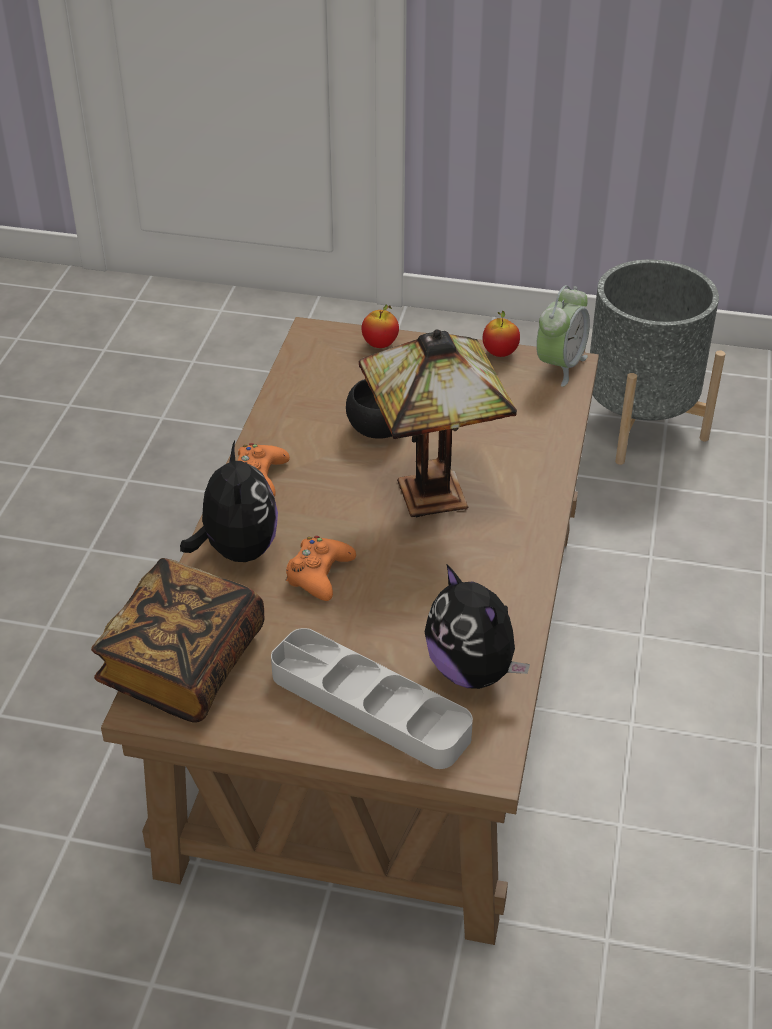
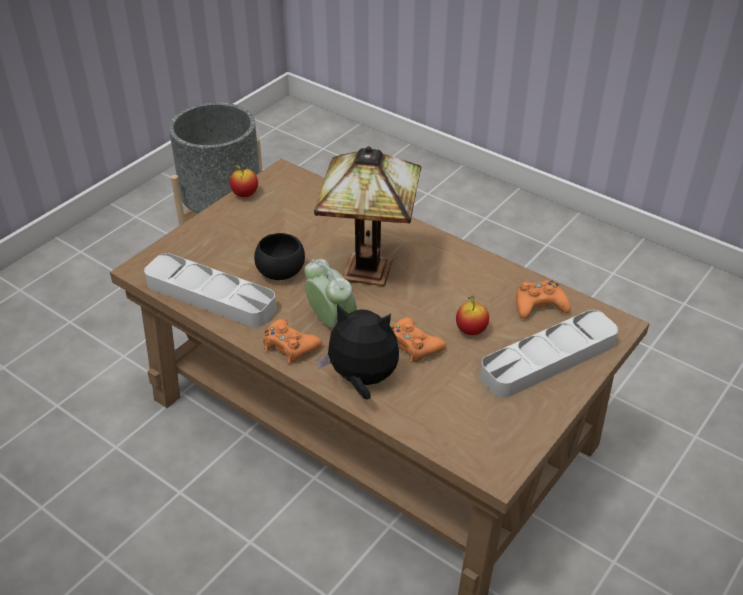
camera: 65 degrees left, 0 degrees up
book [91,558,265,722] -> none
apple [362,304,399,348] -> apple moved to [456,296,489,335]
plush toy [425,565,530,689] -> orange game controller [516,280,571,319]
alarm clock [536,285,590,387] -> alarm clock moved to [304,259,357,327]
none -> grey tray [144,253,276,328]

